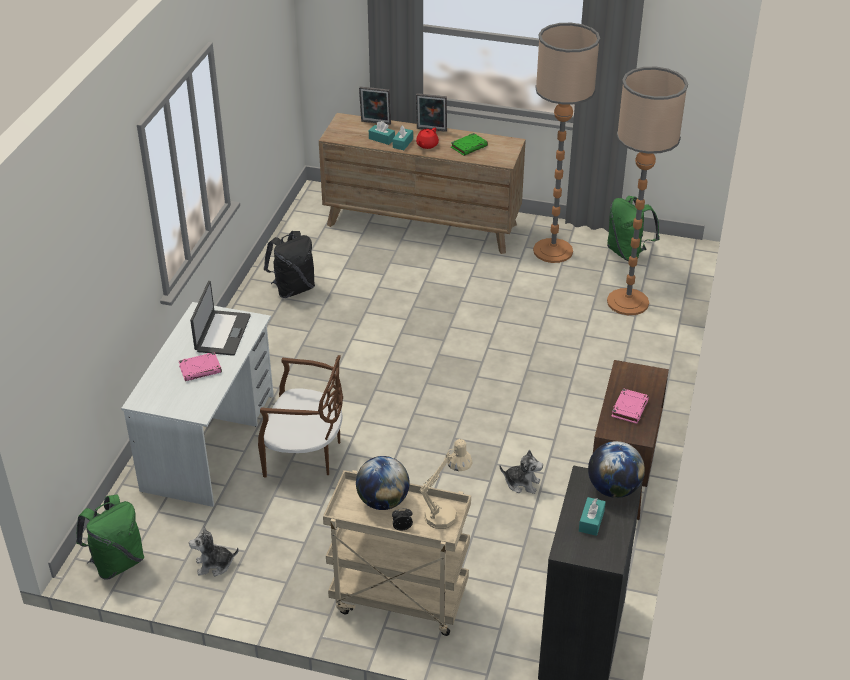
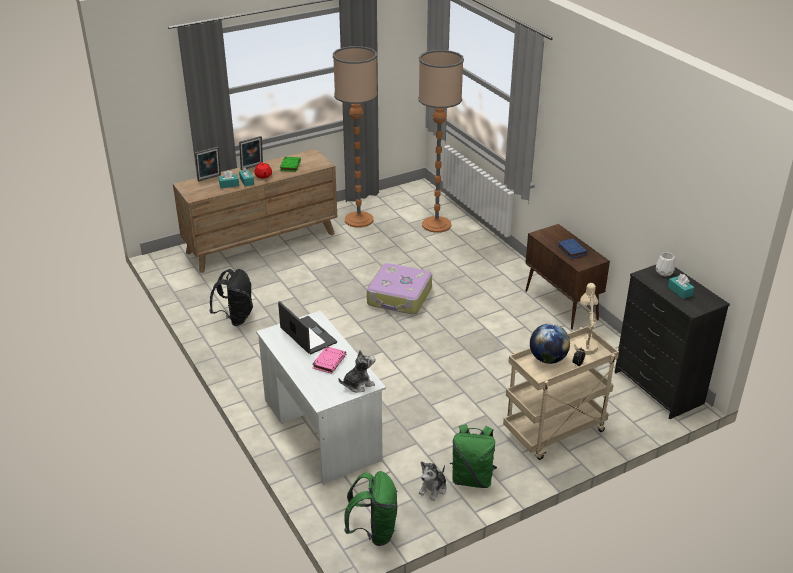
camera: 45 degrees left, 5 degrees down
brown chair [258,355,343,478] -> none
plush toy [500,450,543,494] -> plush toy moved to [338,350,375,393]
globe [588,441,645,498] -> white vase [656,253,675,277]
green backpack [607,196,660,261] -> green backpack moved to [450,424,497,488]
pink book [611,388,649,424] -> blue book [558,238,587,258]
none -> suitcase [367,263,432,314]

